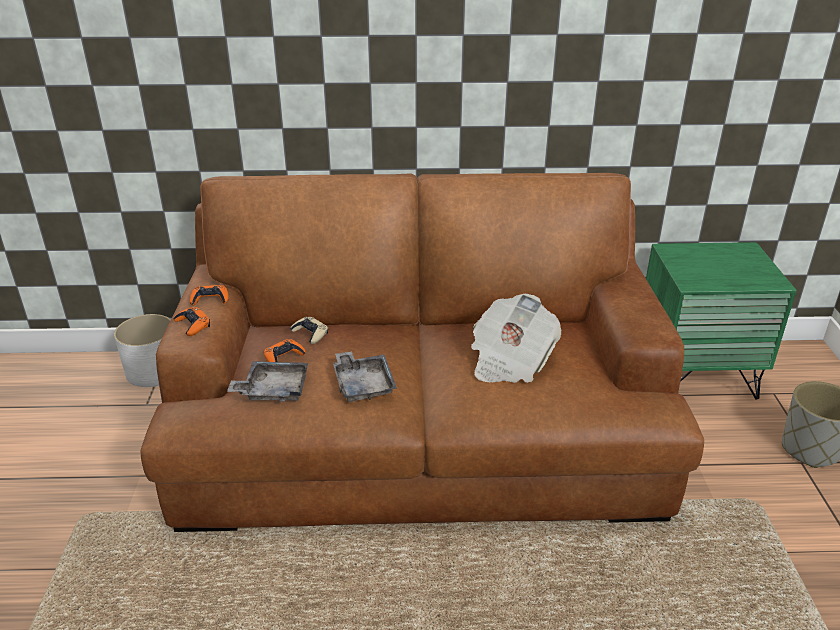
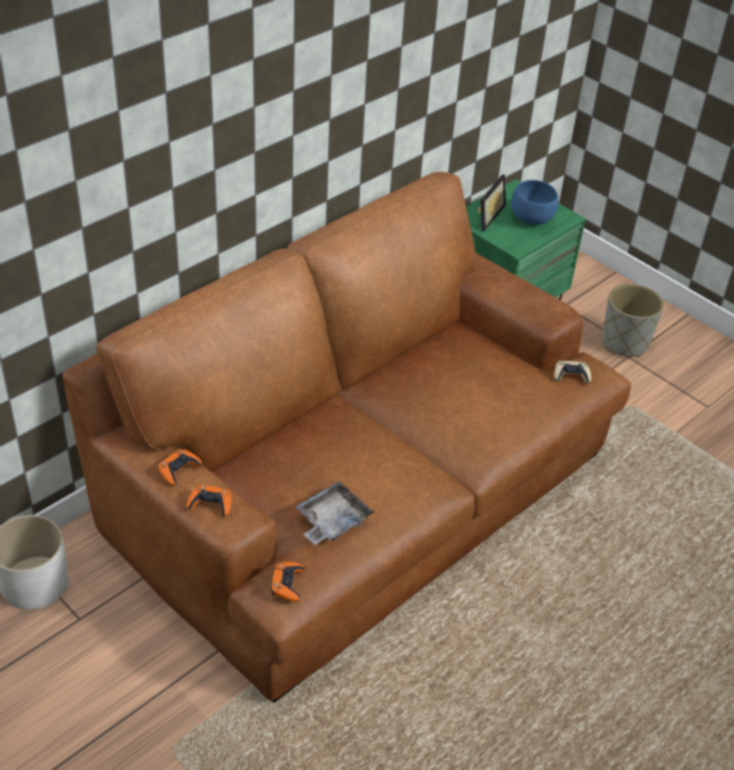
camera: 45 degrees left, 10 degrees up
orange game controller [264,339,306,362] -> orange game controller moved to [271,562,305,602]
beige game controller [290,317,328,344] -> beige game controller moved to [554,361,591,384]
grey tray [333,351,397,402] -> none
newspaper [471,294,562,383] -> none
none -> picture frame [478,174,506,231]
none -> blue bowl [511,180,559,225]

